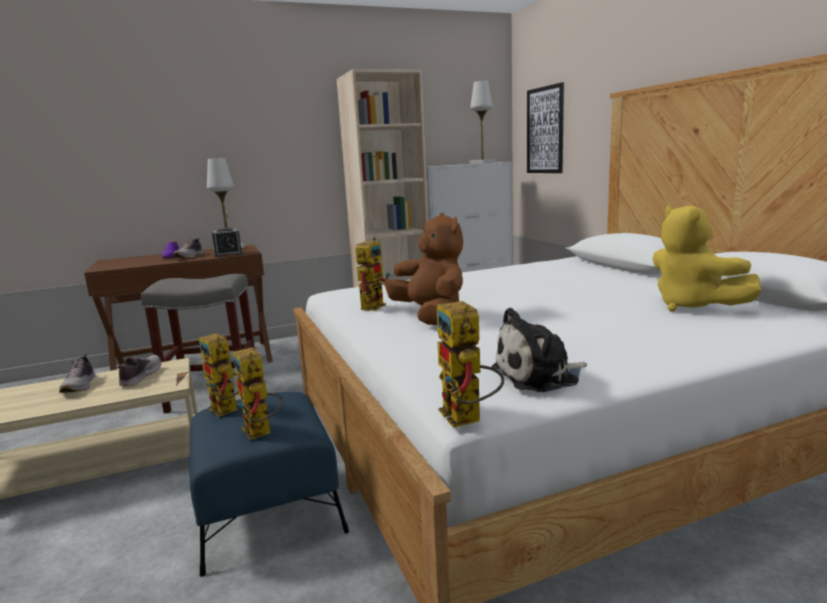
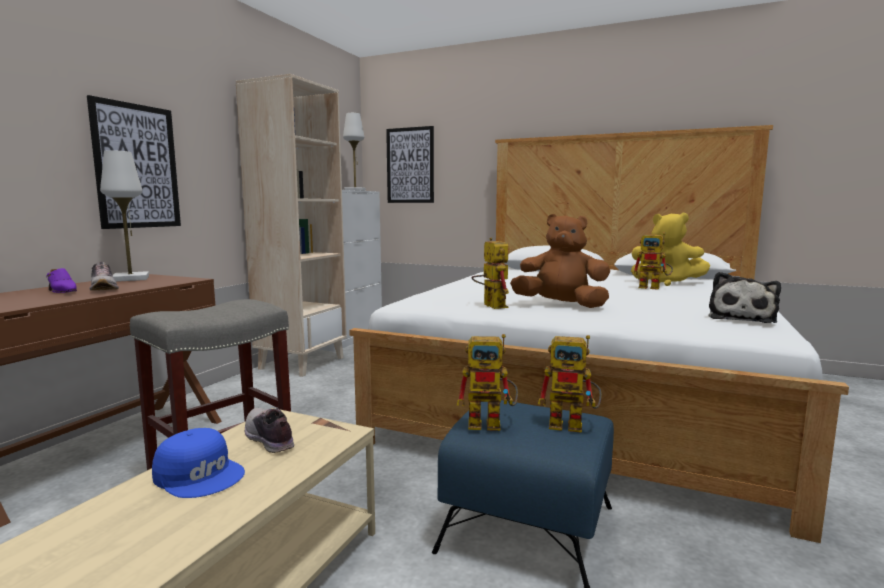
camera: 45 degrees left, 5 degrees down
shoe [59,354,95,393] -> blue cap [152,428,245,498]
alarm clock [212,227,243,258] -> none
toy robot [437,301,504,428] -> toy robot moved to [632,232,673,290]
none -> picture [87,95,181,229]

